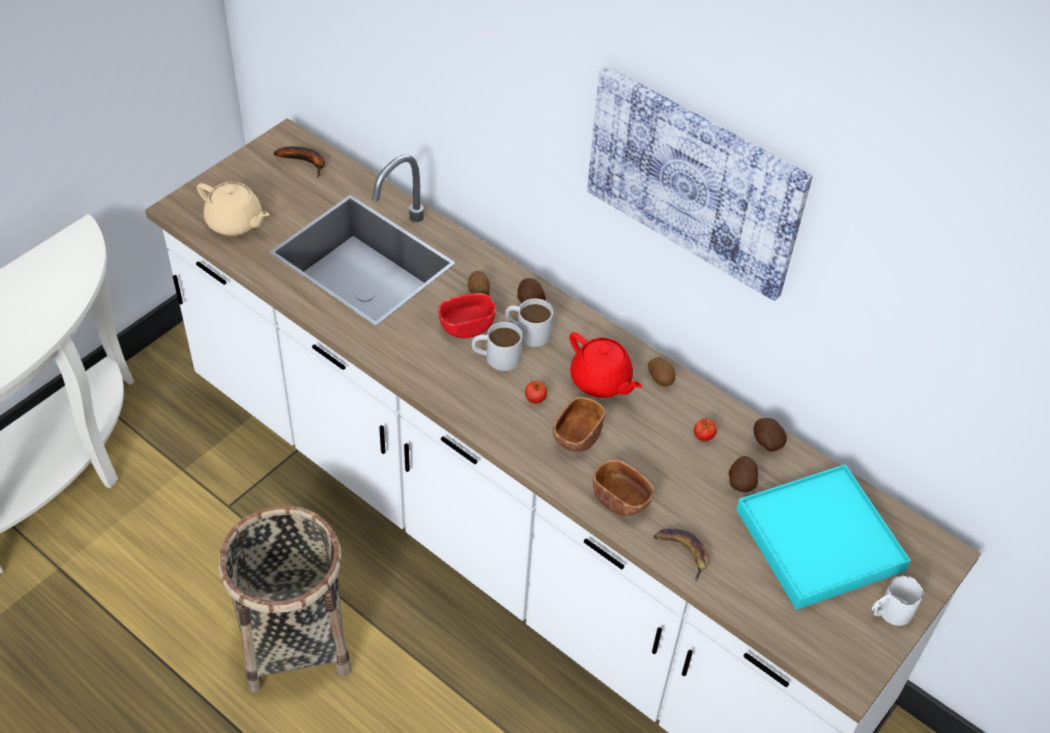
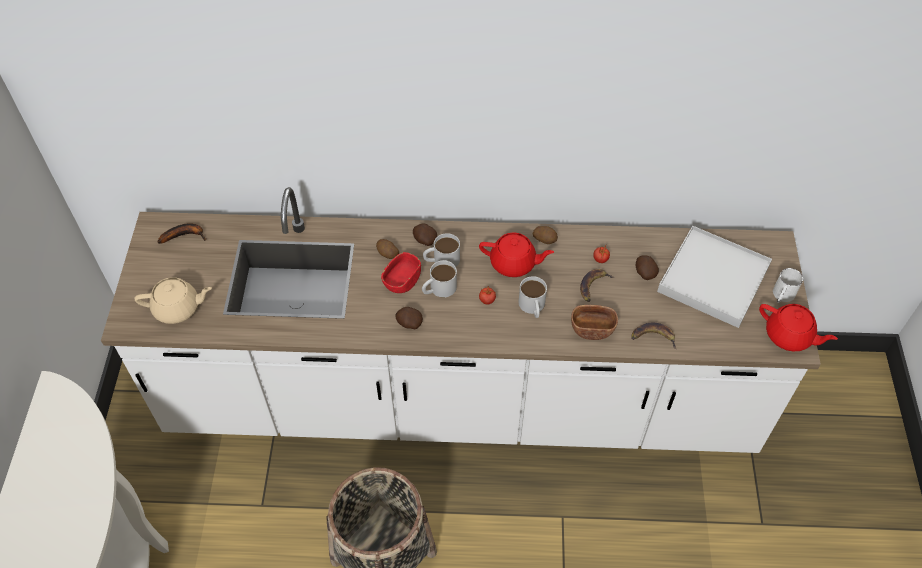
camera: 35 degrees left, 5 degrees up
brown bowl [553,397,605,452] -> white mug [519,276,547,318]
picture [587,65,813,301] -> none
turquoise tray [736,464,911,610] -> white tray [657,226,772,328]
potato [754,418,787,452] -> potato moved to [395,307,423,329]
none -> banana [580,269,615,302]
none -> red teapot [759,304,838,351]

